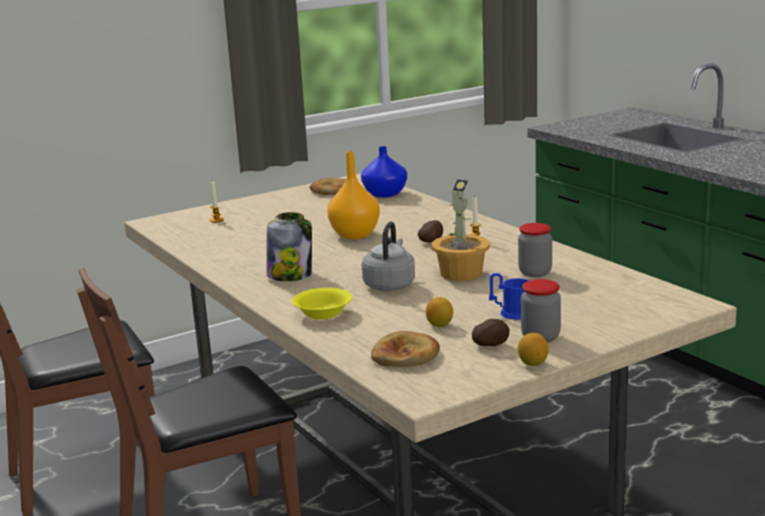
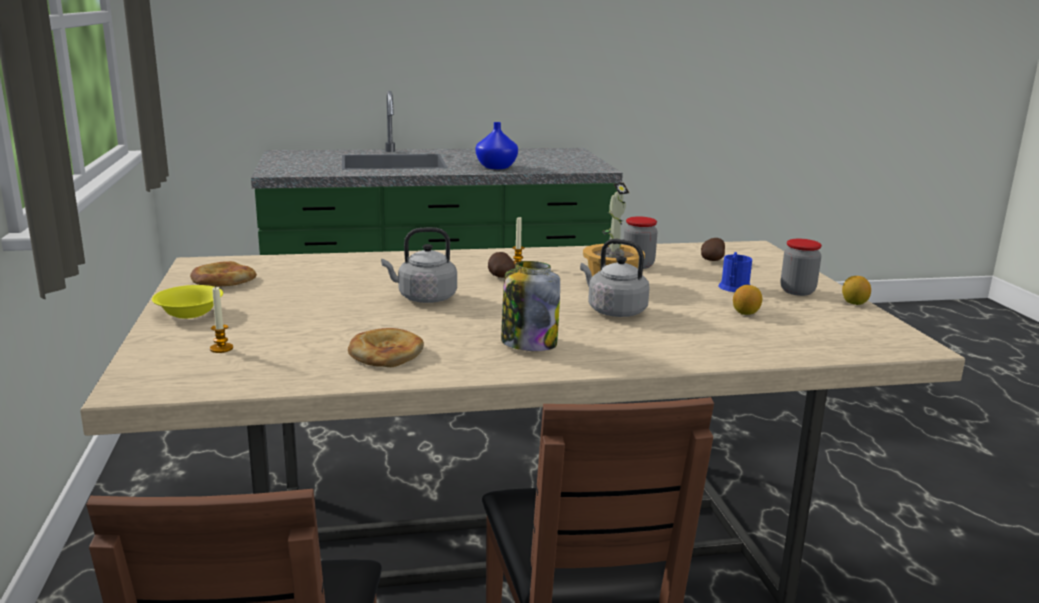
camera: 70 degrees left, 0 degrees up
yellow bowl [292,288,352,320] -> yellow bowl moved to [152,285,223,319]
orange vase [327,151,380,239] -> grey kettle [381,227,457,303]
blue vase [361,146,407,198] -> blue vase moved to [476,122,518,169]
bread [371,331,440,367] -> bread moved to [348,328,424,367]
potato [472,319,509,346] -> potato moved to [701,238,725,261]

